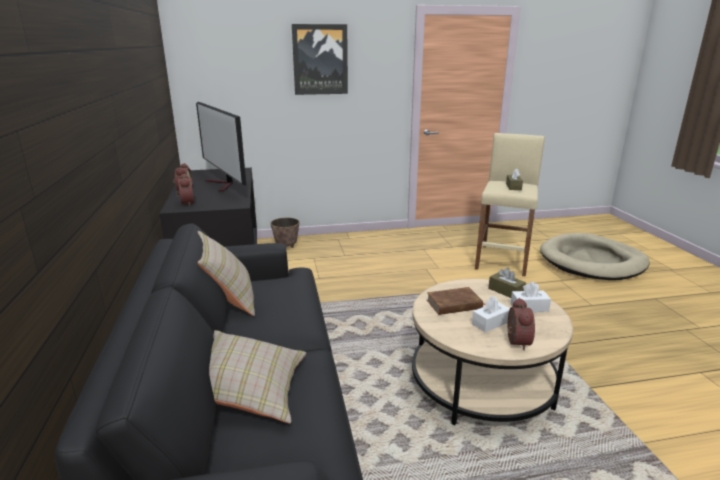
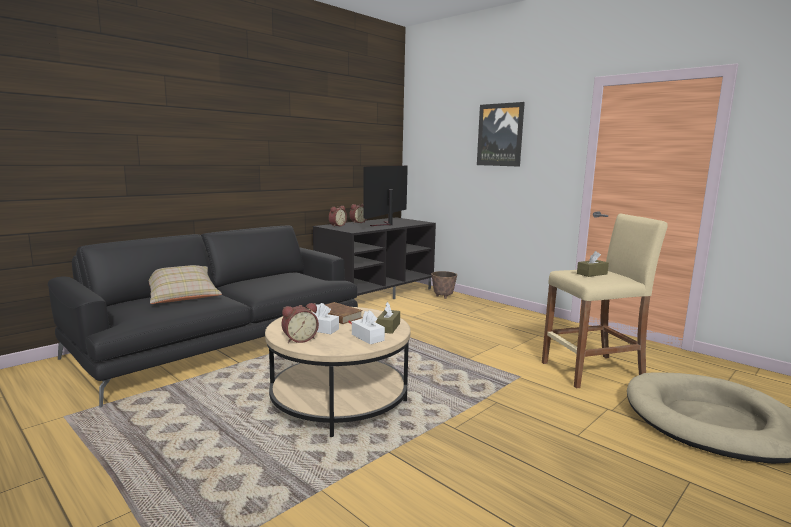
camera: 55 degrees right, 10 degrees down
beige pillow [197,231,255,316] -> none

